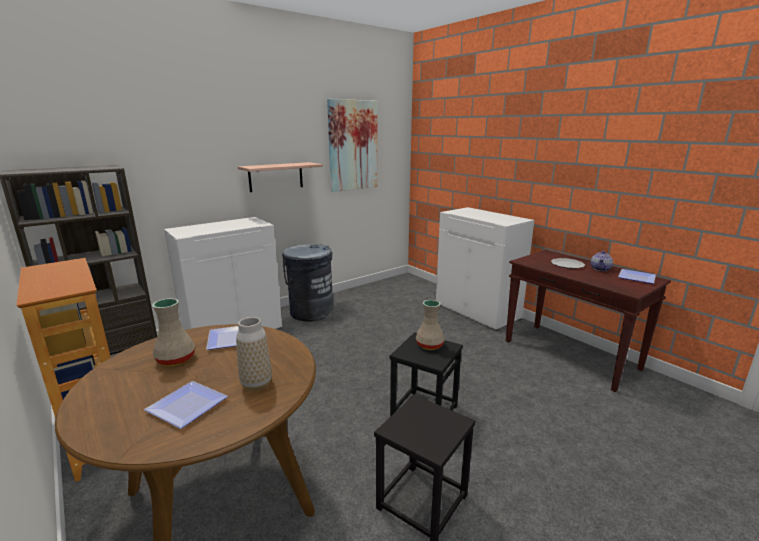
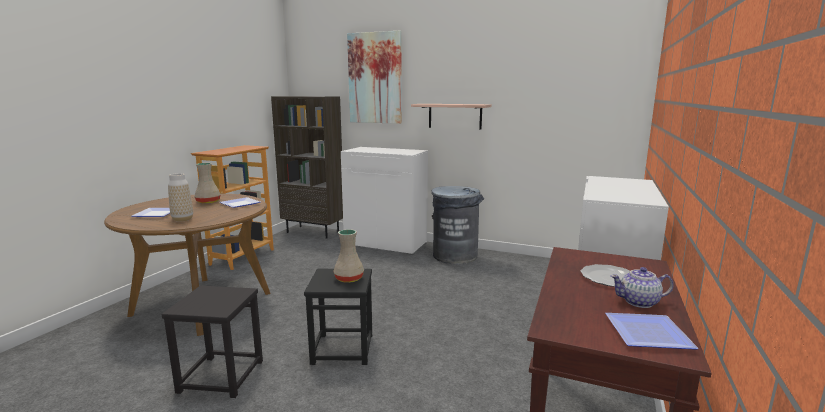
camera: 60 degrees right, 5 degrees down
picture [327,99,378,192] -> picture moved to [347,30,402,124]

